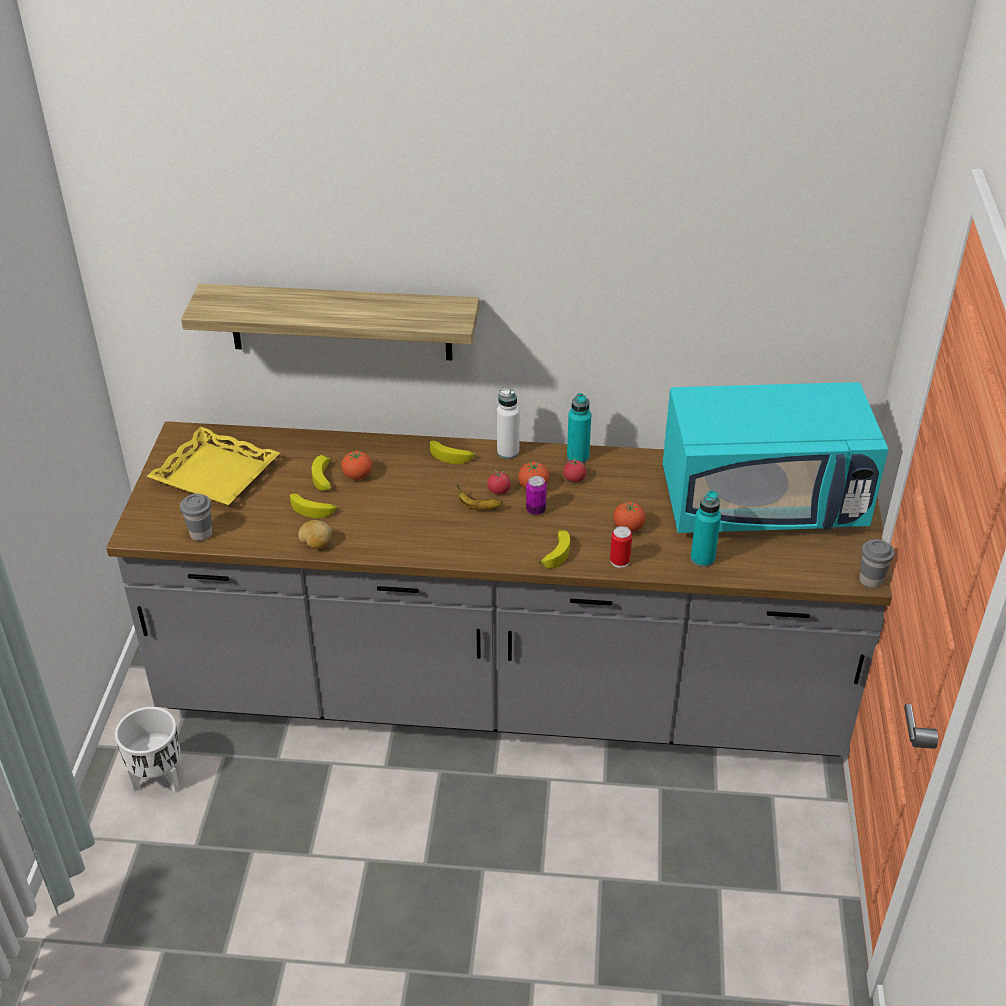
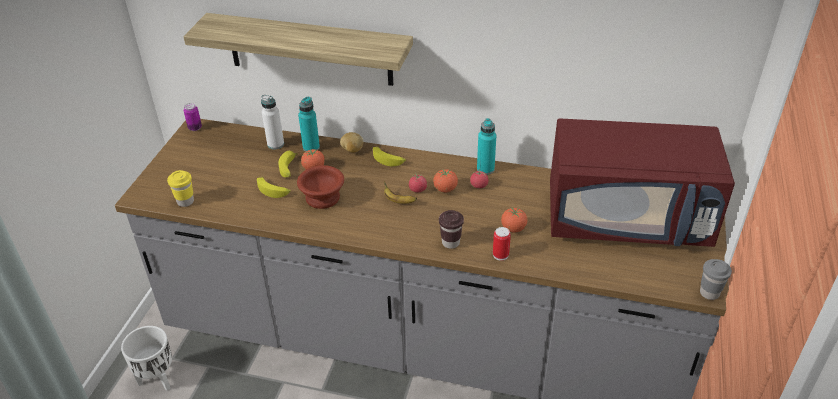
camera: 10 degrees right, 0 degrees up
yellow tray [147,427,280,505] -> none
grey cup [180,494,212,541] -> yellow cup [167,170,194,207]
potato [298,520,332,549] -> potato moved to [340,132,363,153]
white bottle [497,388,520,459] -> white bottle moved to [261,95,284,149]
can [526,476,547,515] -> can moved to [184,103,202,131]
banana [538,530,570,569] -> brown cup [439,210,464,249]
turquoise microwave [663,382,888,533] -> red microwave [550,118,735,247]
turquoise bottle [691,490,721,567] -> turquoise bottle moved to [298,97,320,152]
none -> brown bowl [297,165,344,209]

